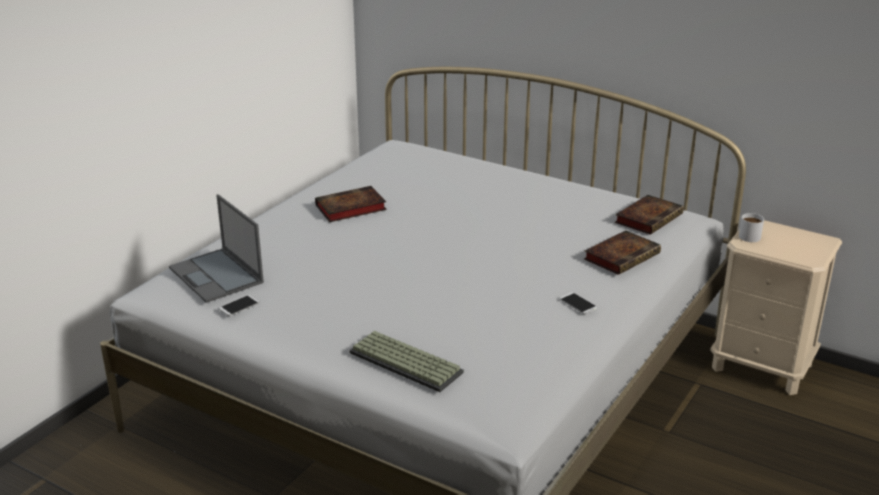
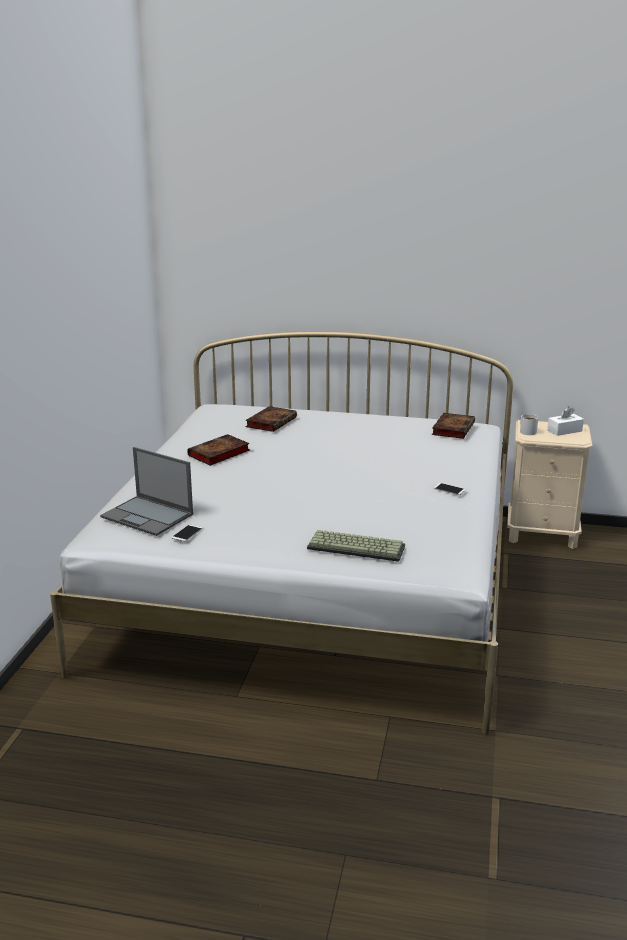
camera: 20 degrees left, 5 degrees down
book [584,231,661,275] -> book moved to [246,406,297,432]
none -> white tissue box [547,406,584,436]

